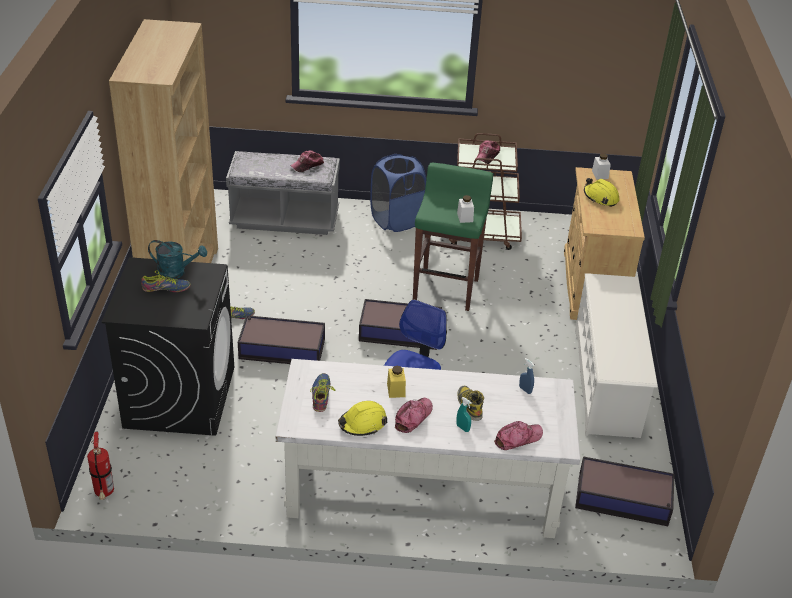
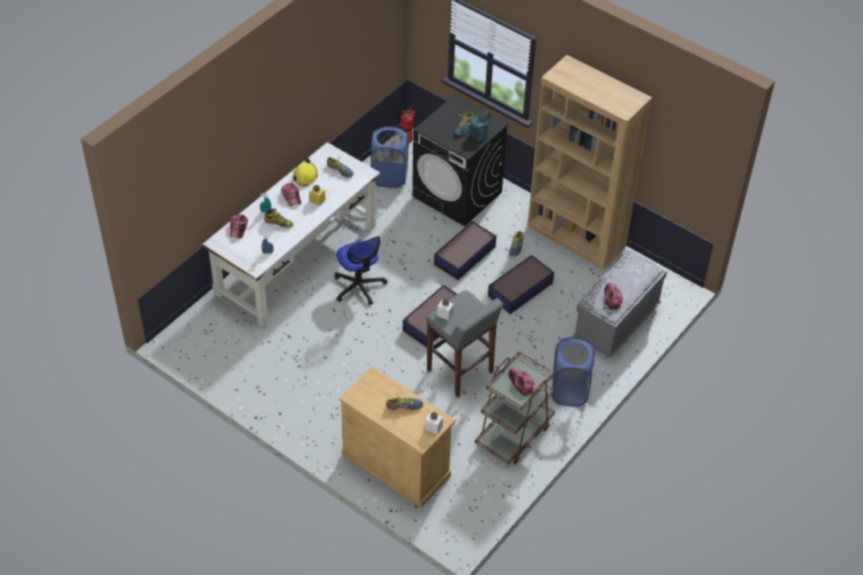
camera: 125 degrees right, 10 degrees up
green stool [413,163,493,311] -> grey stool [426,290,503,398]
white shoe rack [575,273,657,438] -> none
storage box [575,456,675,526] -> storage box moved to [488,255,554,314]
yellow hard hat [584,178,619,207] -> shoe [386,394,423,410]
none -> blue laundry basket [371,126,408,188]

